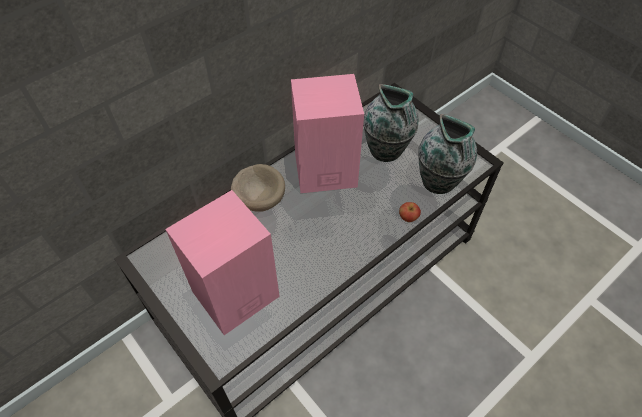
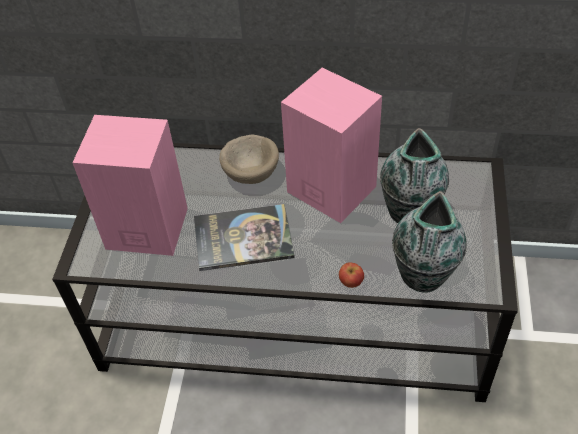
camera: 50 degrees right, 5 degrees down
none -> book [194,204,294,271]

